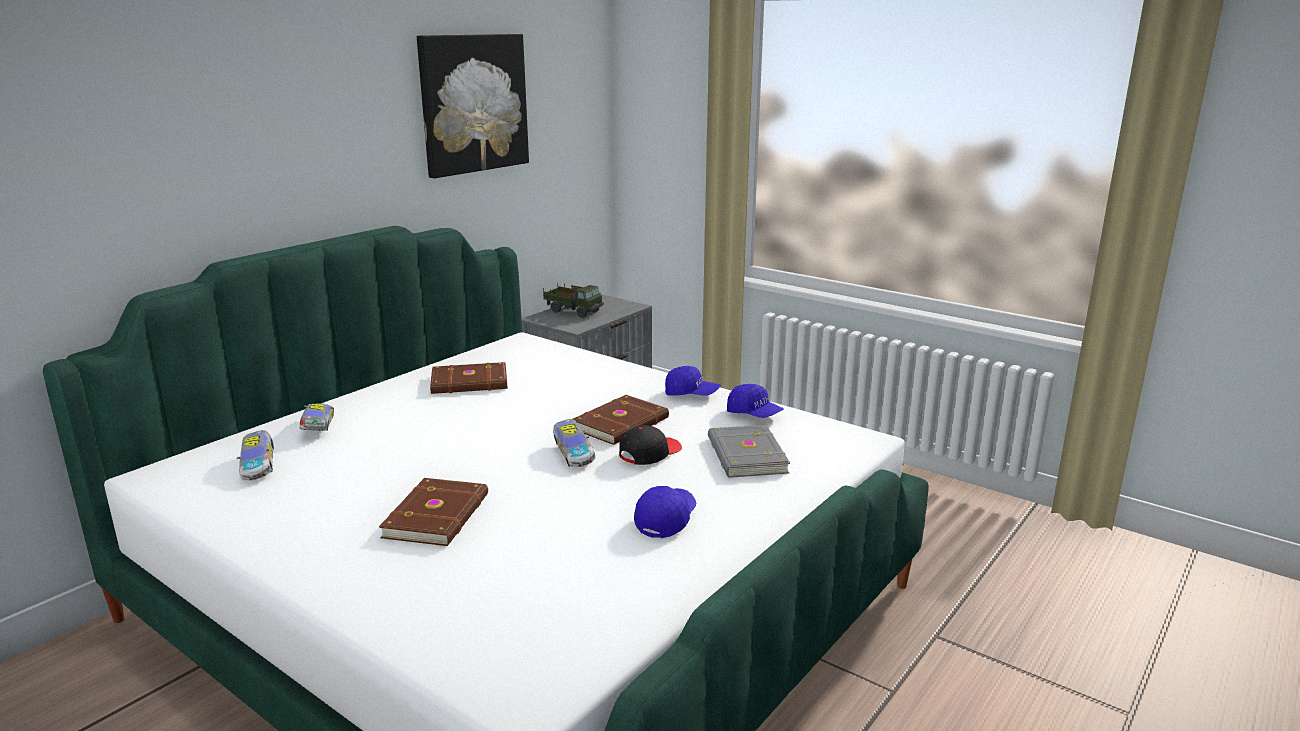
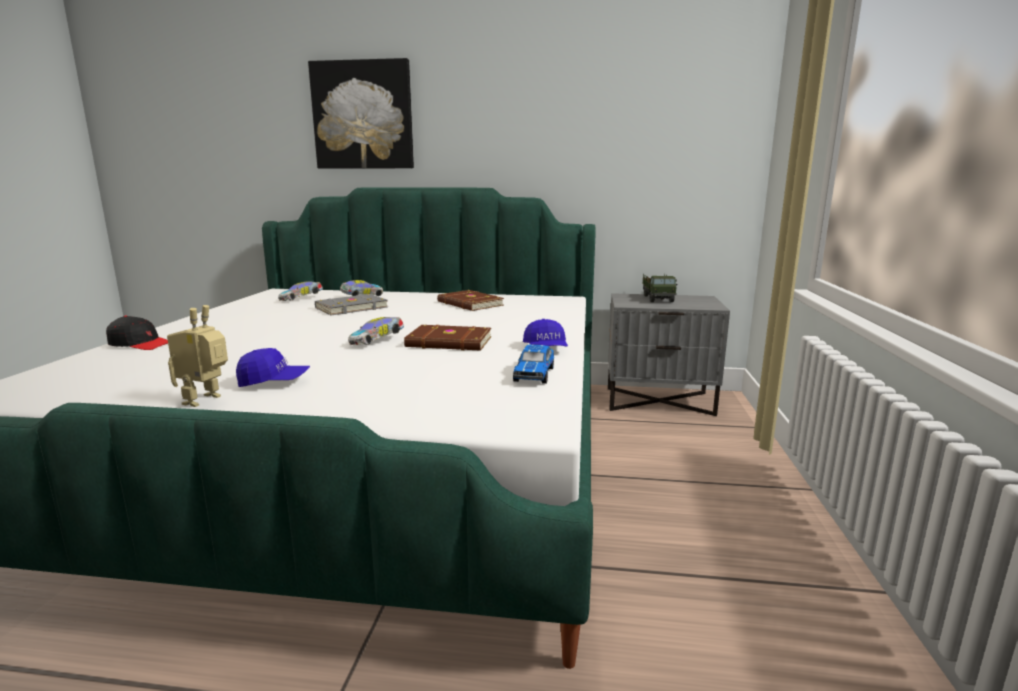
camera: 60 degrees right, 5 degrees down
brown book [379,478,488,546] -> none
picture [417,34,529,178] -> picture moved to [308,58,414,169]
black cap [619,425,682,465] -> black cap moved to [106,316,168,350]
grey book [708,425,790,478] -> grey book moved to [315,294,388,316]
blue cap [727,384,784,418] -> toy car [513,344,554,384]
none -> toy robot [167,305,228,407]

